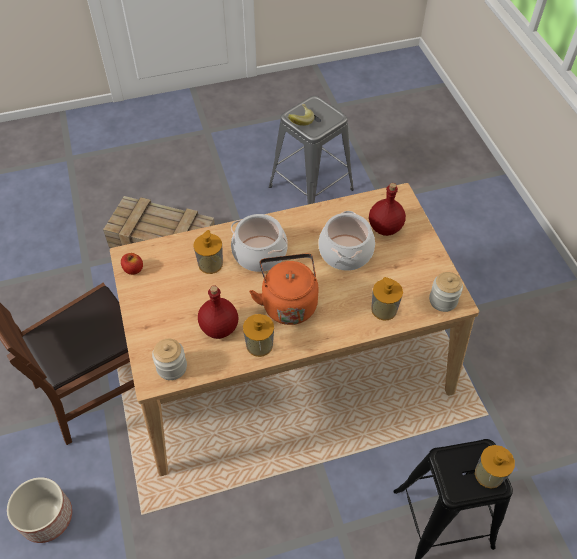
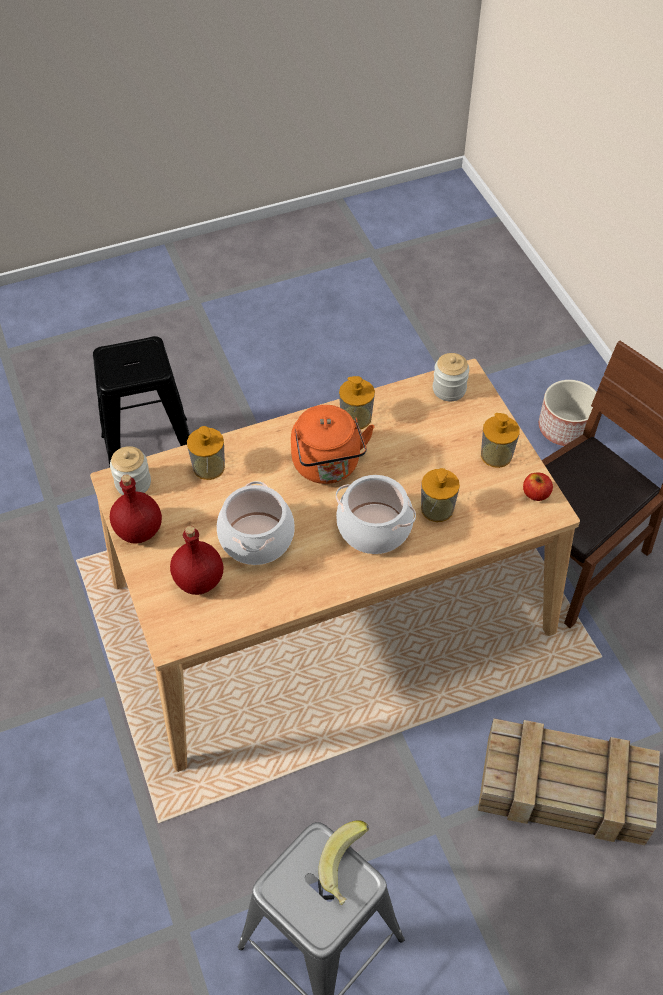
camera: 175 degrees right, 0 degrees up
red bottle [198,286,238,339] -> red bottle moved to [110,475,162,543]
soap dispenser [475,445,515,489] -> soap dispenser moved to [481,413,520,468]

